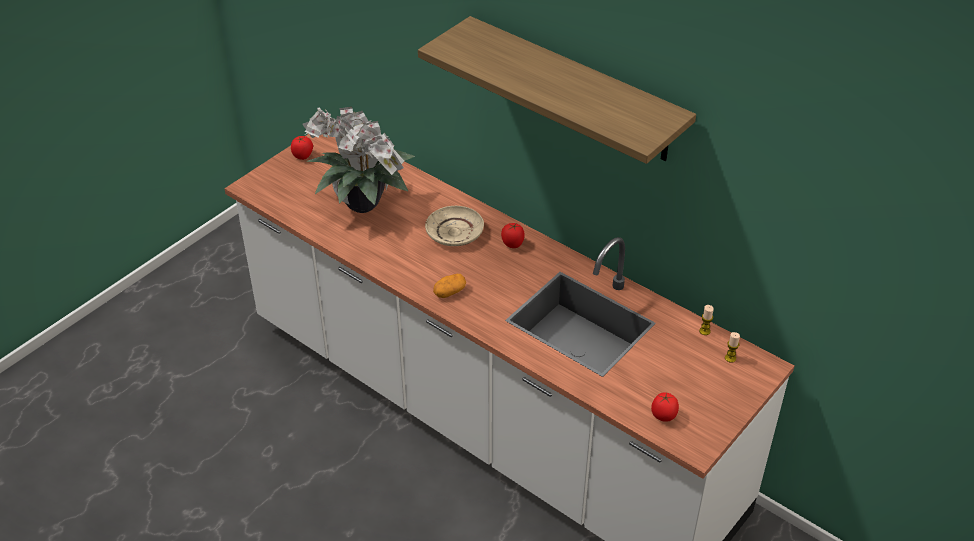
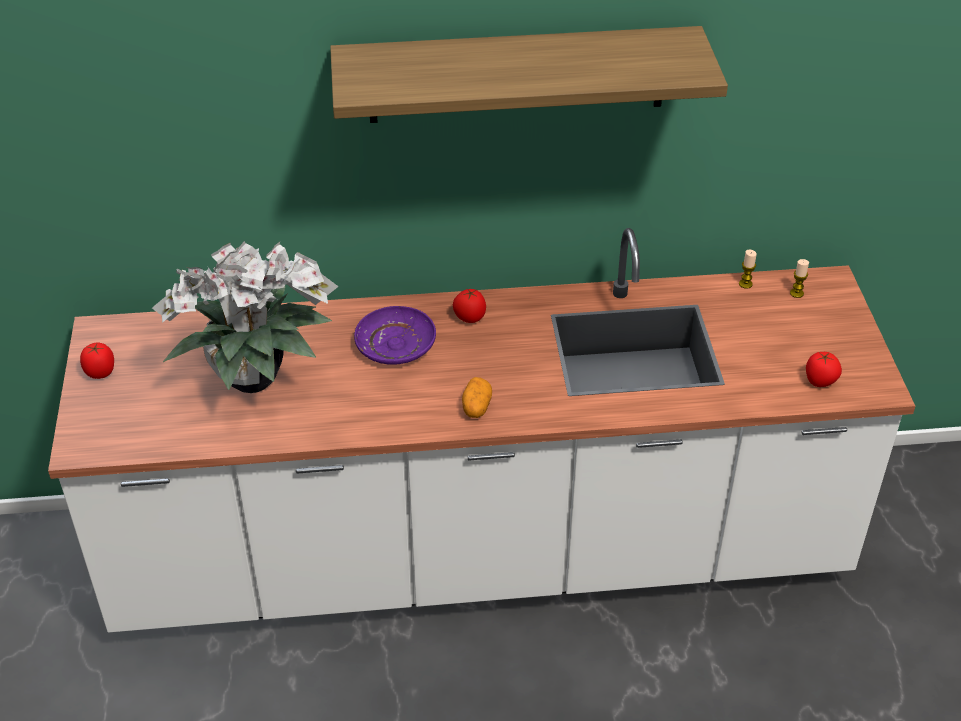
camera: 45 degrees left, 0 degrees up
beige plate [425,206,484,246] -> purple plate [354,306,436,365]

